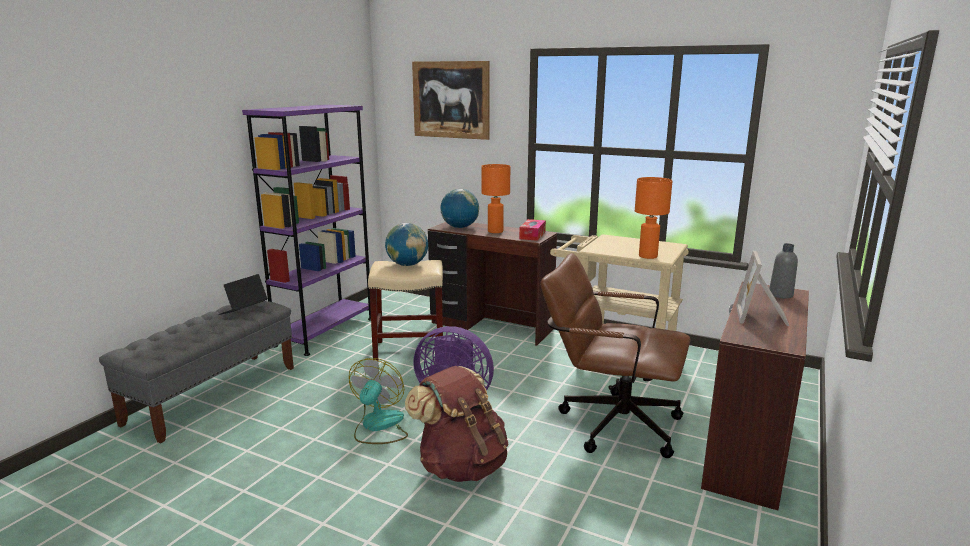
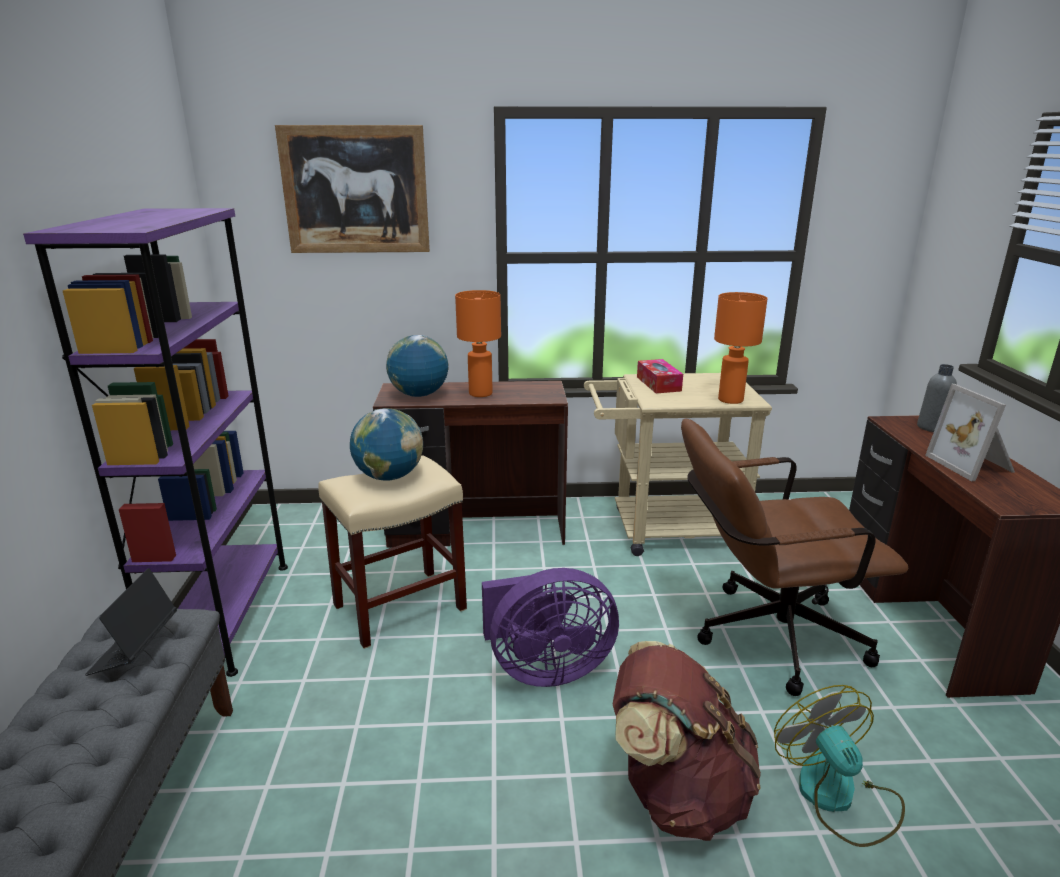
camera: 30 degrees left, 5 degrees up
fan [349,358,408,444] -> fan moved to [774,685,905,847]
tissue box [519,219,546,241] -> tissue box moved to [637,359,683,393]

